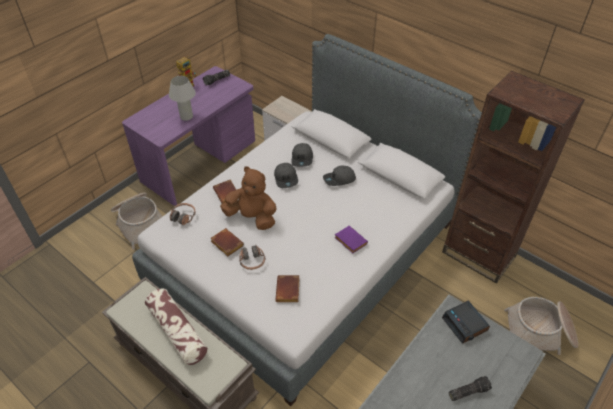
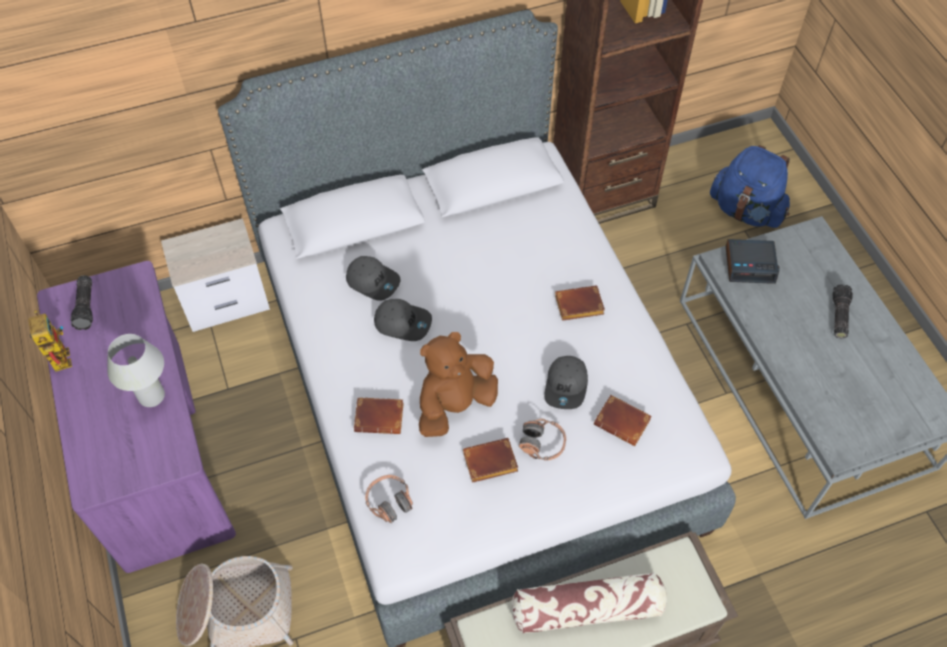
camera: 60 degrees left, 10 degrees up
grey cap [323,166,356,186] -> grey cap moved to [544,356,588,409]
purple book [334,226,368,253] -> brown book [555,285,605,321]
basket [504,297,578,355] -> blue backpack [710,145,790,228]

